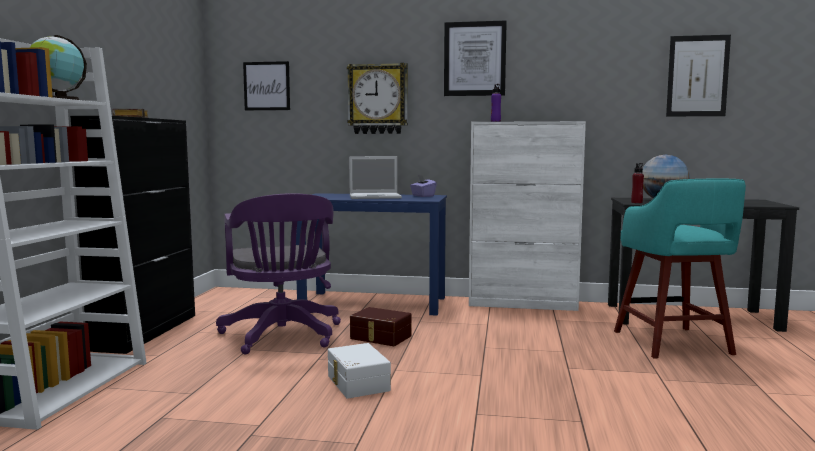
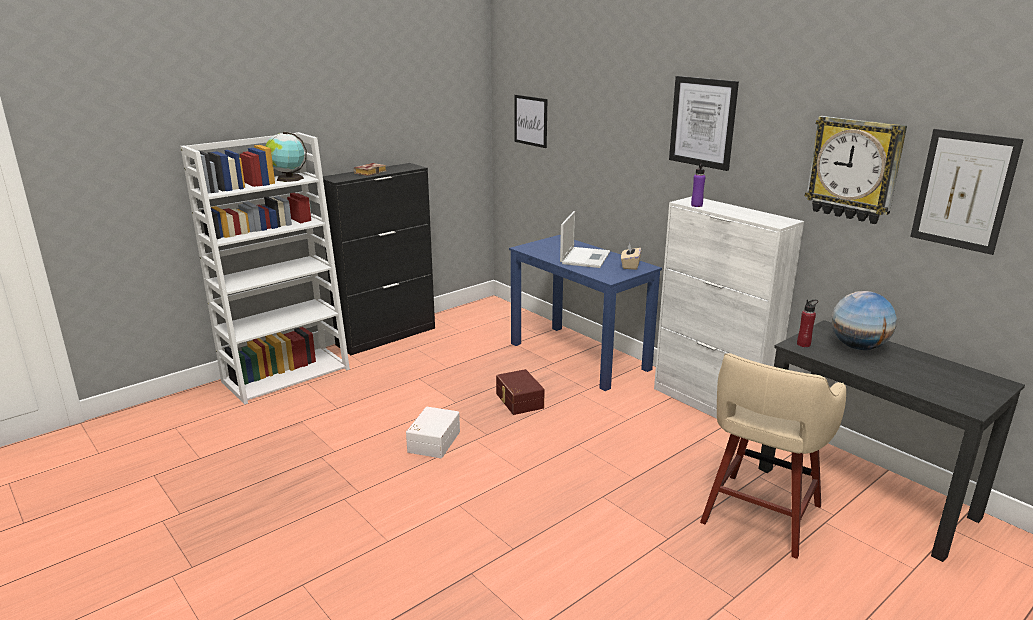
camera: 40 degrees right, 15 degrees up
purple office chair [216,193,341,354] -> none
wall clock [347,63,408,134] -> wall clock moved to [805,116,907,224]
laptop [349,156,402,199] -> laptop turned 105 degrees counterclockwise [560,211,610,268]
purple tissue box [410,175,437,197] -> beige tissue box [621,243,641,270]
turquoise stool [614,178,746,359] -> beige stool [700,353,846,559]

